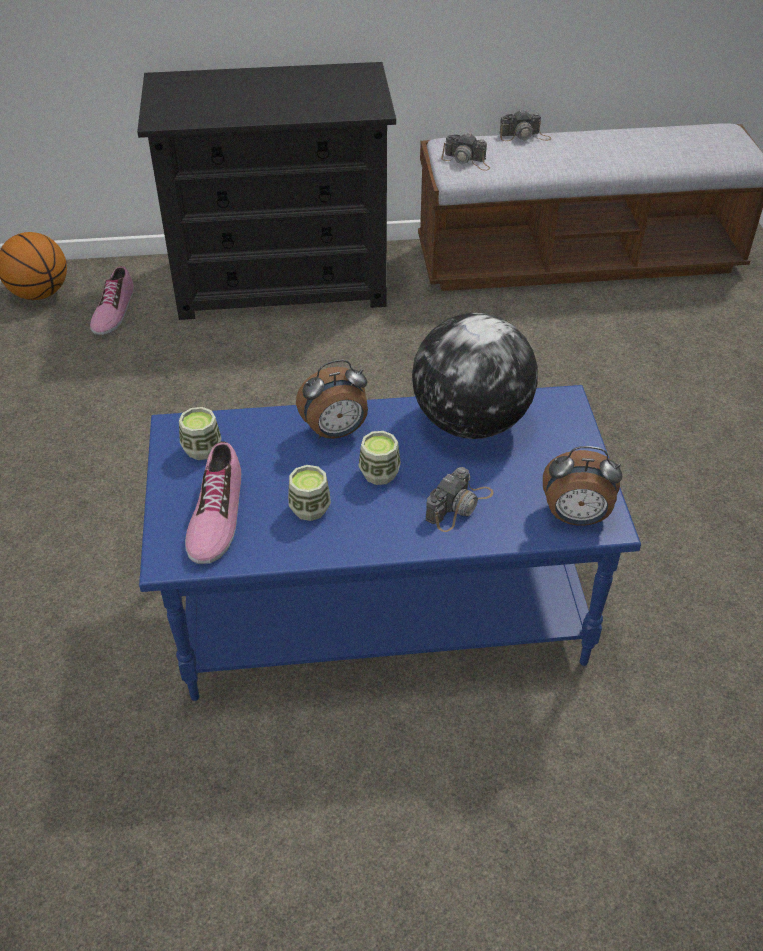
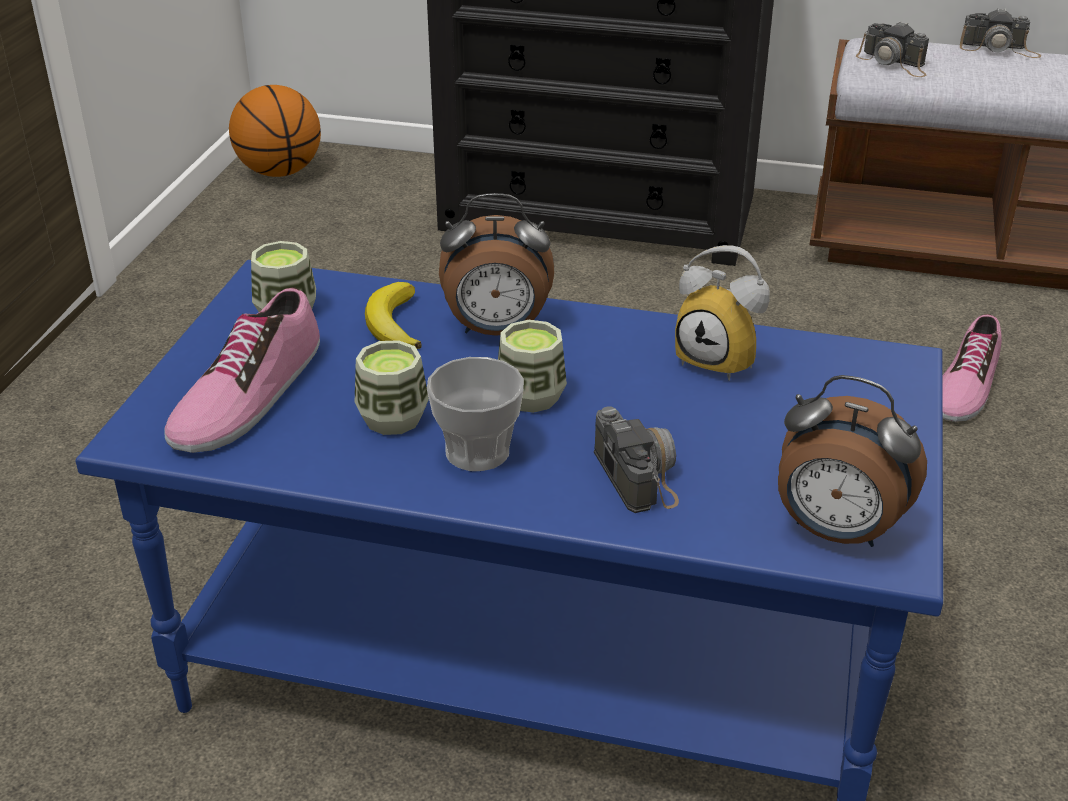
camera: 20 degrees right, 10 degrees down
shoe [90,266,134,335] -> shoe moved to [942,314,1002,422]
globe [412,313,538,439] -> alarm clock [675,245,770,381]
camera [426,467,494,532] -> camera turned 75 degrees counterclockwise [594,406,679,513]
none -> banana [365,282,422,349]
none -> cup [427,357,524,471]

